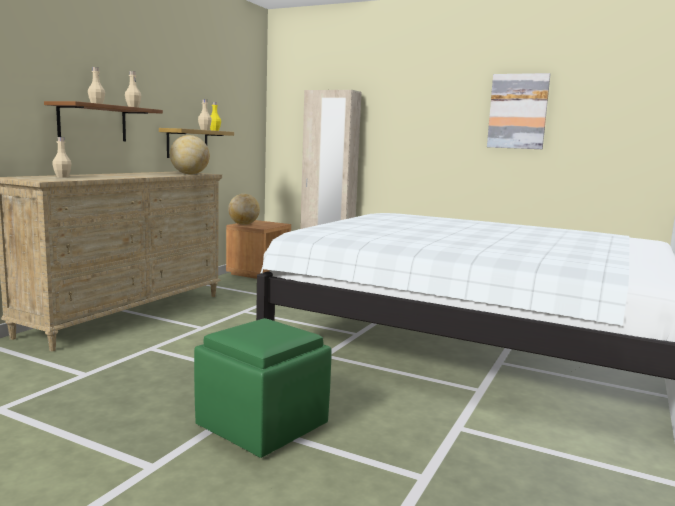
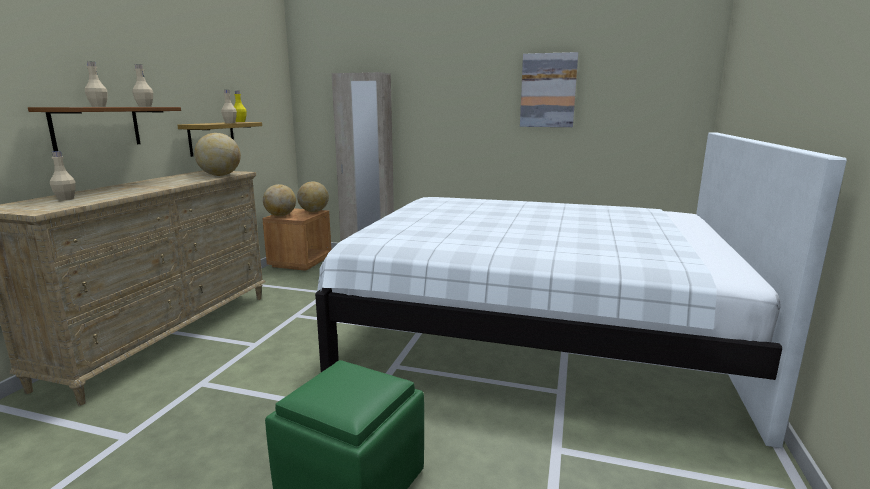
camera: 10 degrees left, 5 degrees up
none -> globe [297,181,329,212]

